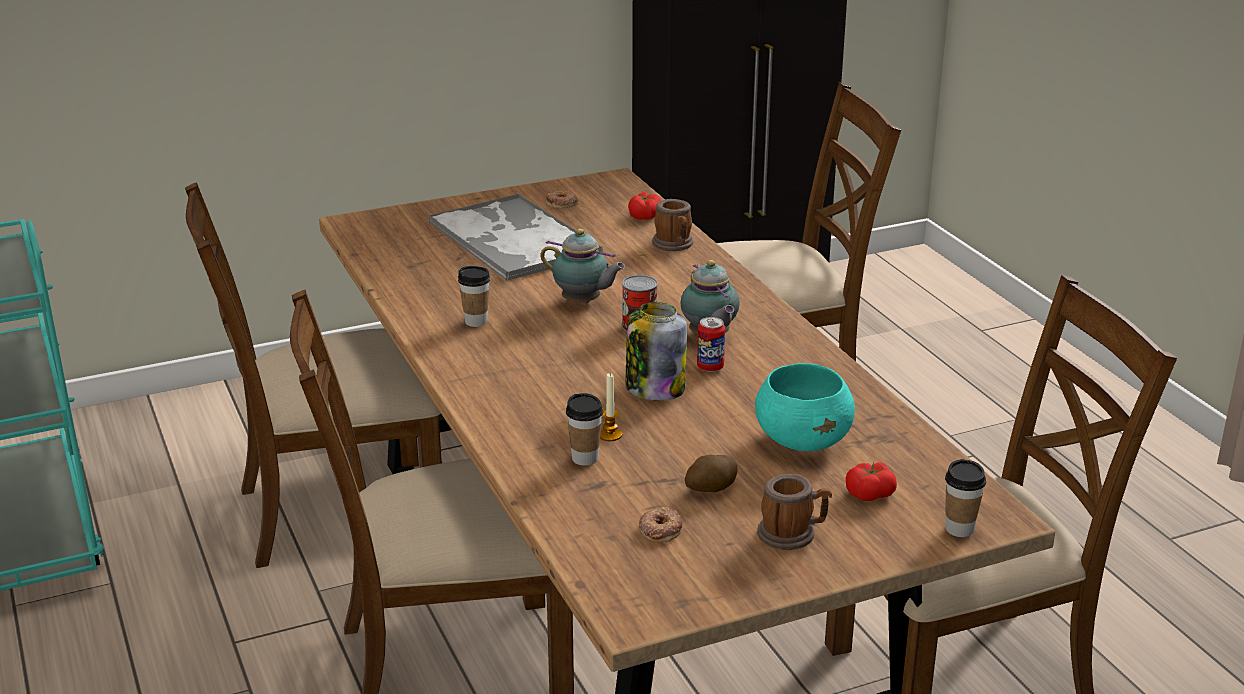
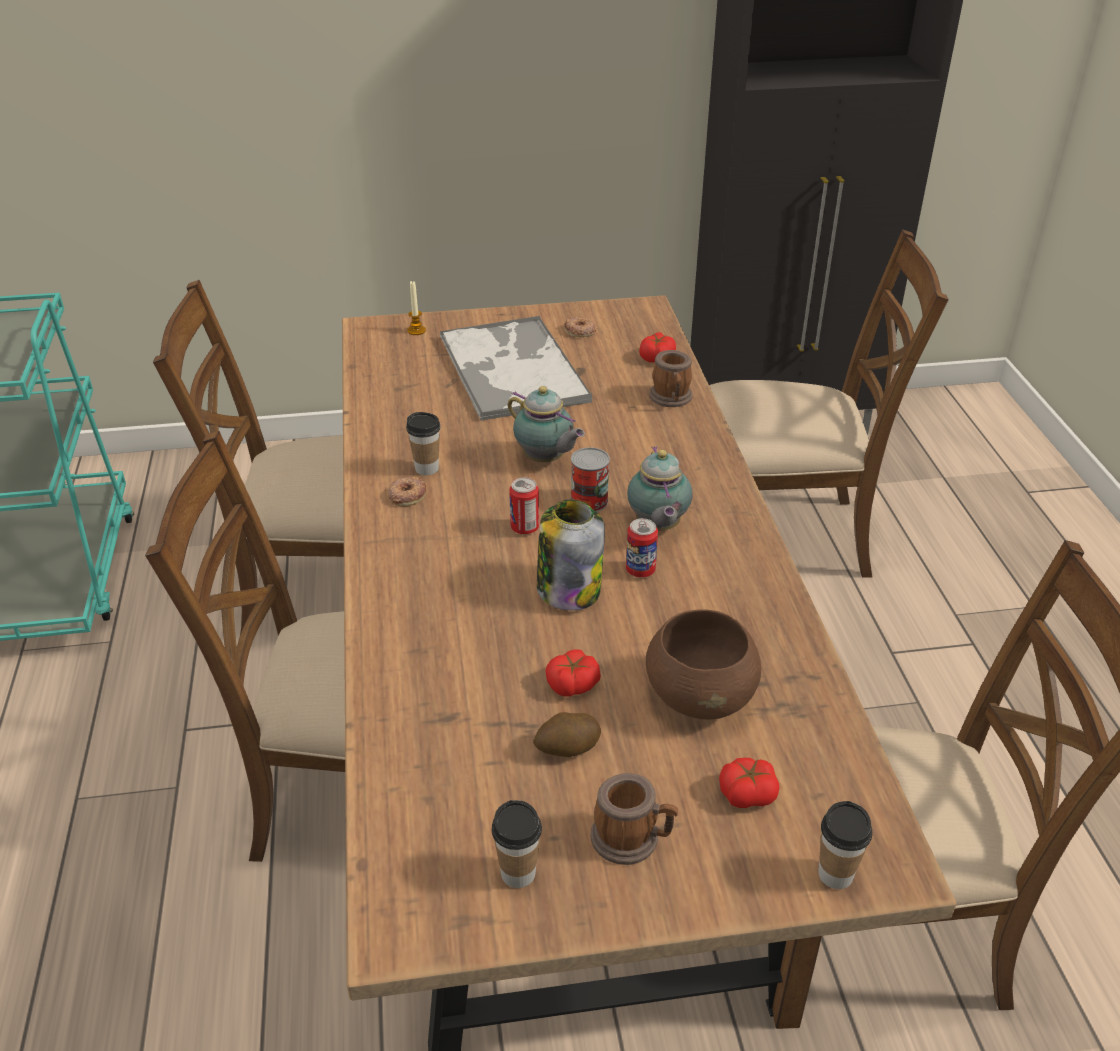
camera: 15 degrees right, 10 degrees up
cup [566,393,603,466] -> cup moved to [492,800,542,888]
candle [600,373,622,441] -> candle moved to [407,280,426,335]
donut [639,507,683,542] -> donut moved to [388,477,426,506]
turquoise bowl [755,363,855,451] -> brown bowl [646,609,761,719]
none -> can [509,477,539,534]
none -> tomato [545,649,601,697]

